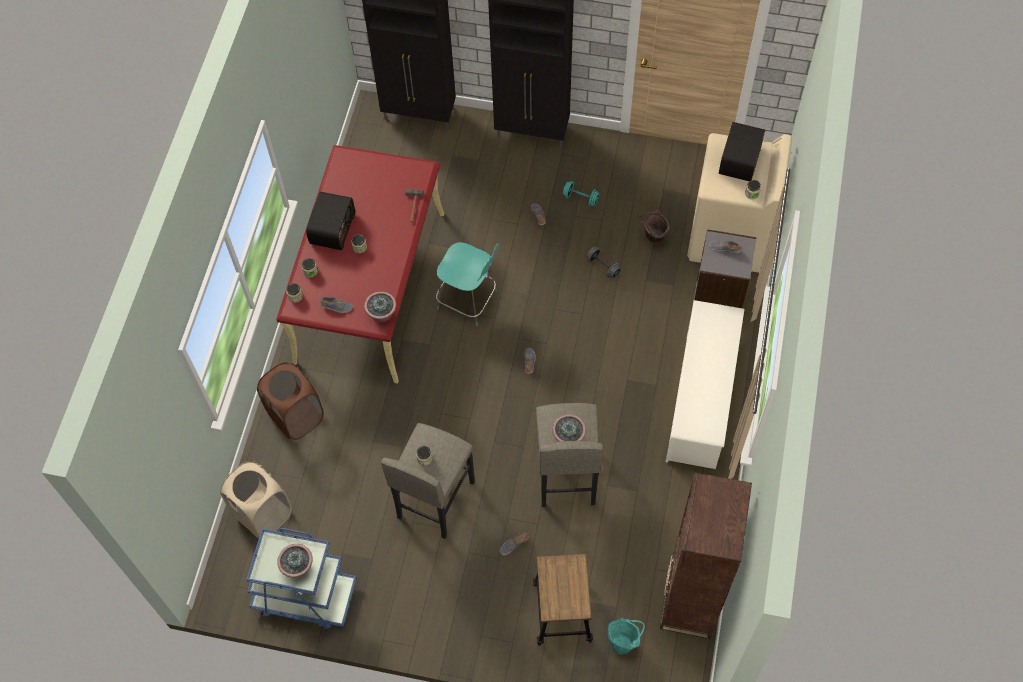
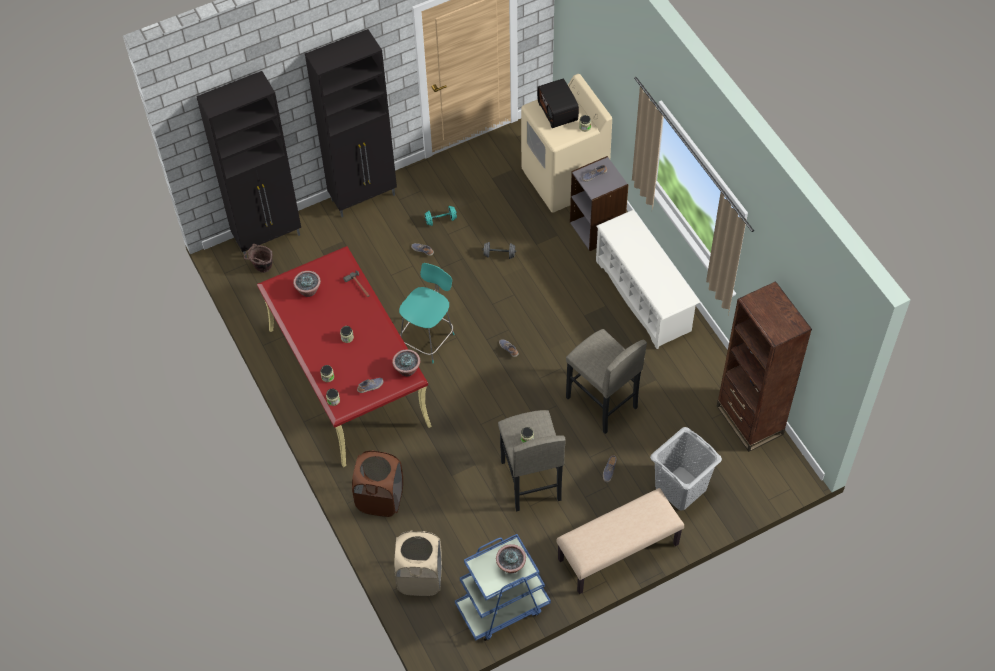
camera: 40 degrees left, 5 degrees down
radio [306,192,355,250] -> none
turquoise chair [436,242,500,326] -> turquoise chair turned 45 degrees counterclockwise [399,263,455,363]
stool [533,554,593,646] -> grey laundry basket [650,427,722,510]
potted plant [552,414,586,442] -> potted plant moved to [293,271,321,297]
turquoise bucket [608,618,645,654] -> none
brown bucket [638,210,670,245] -> brown bucket moved to [244,244,272,273]
none -> beige bench [557,488,684,594]

